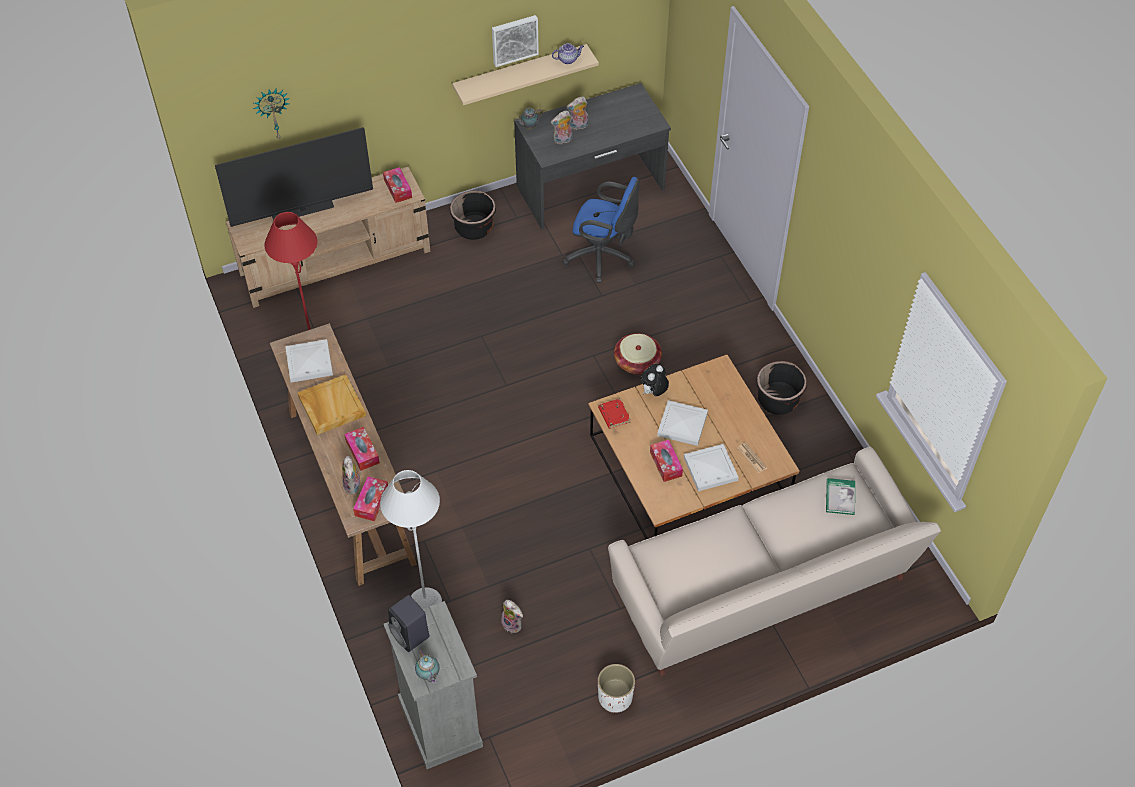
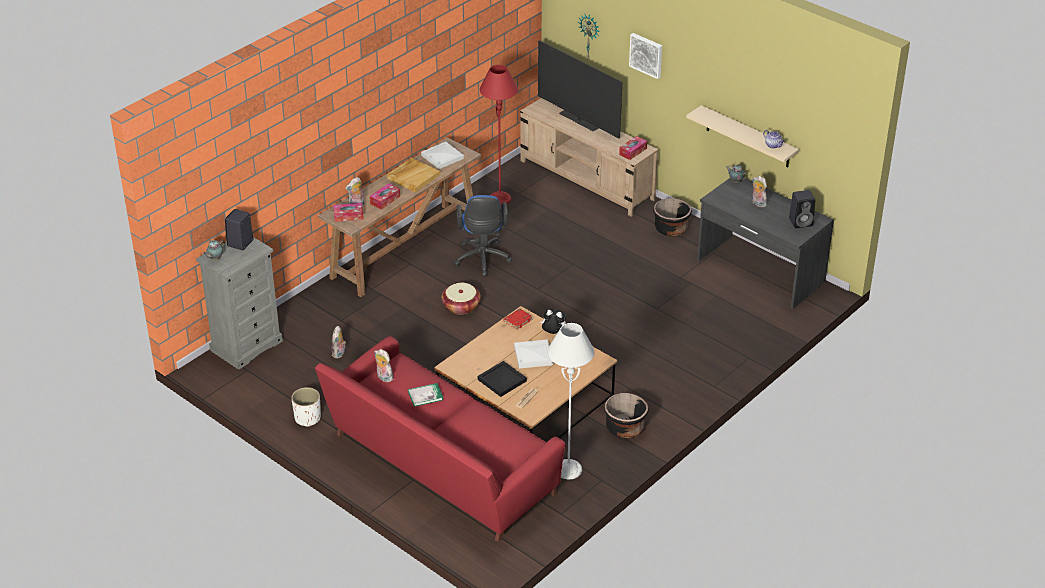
camera: 65 degrees right, 15 degrees down
grey floor lamp [380,470,442,609] -> grey floor lamp moved to [548,323,594,480]
picture [492,15,539,67] -> picture moved to [629,33,662,79]
plush toy [551,110,572,144] -> plush toy moved to [374,349,393,382]
blue office chair [562,177,640,283] -> blue office chair moved to [454,195,512,276]
beige sofa [608,447,941,676] -> red sofa [315,336,565,542]
basket [614,333,662,375] -> basket moved to [442,283,481,315]
tissue box [650,440,683,482] -> none
white tray [684,444,739,491] -> black tray [478,361,527,397]
book [826,478,855,515] -> book moved to [408,383,443,407]
none -> black speaker [789,190,815,228]

